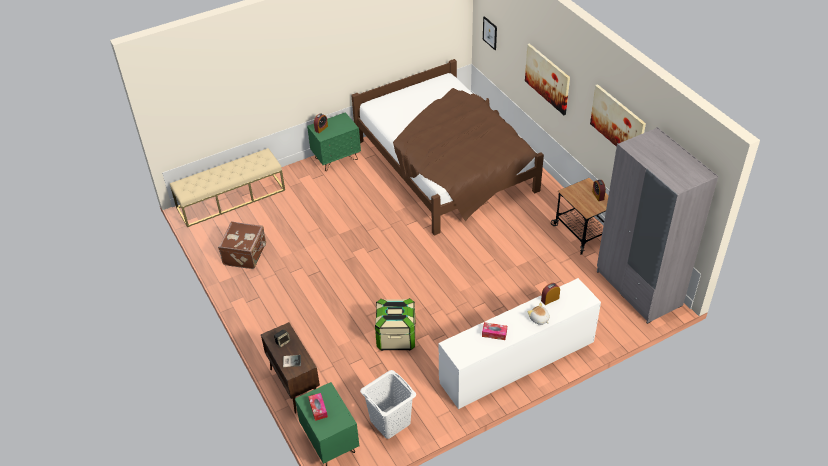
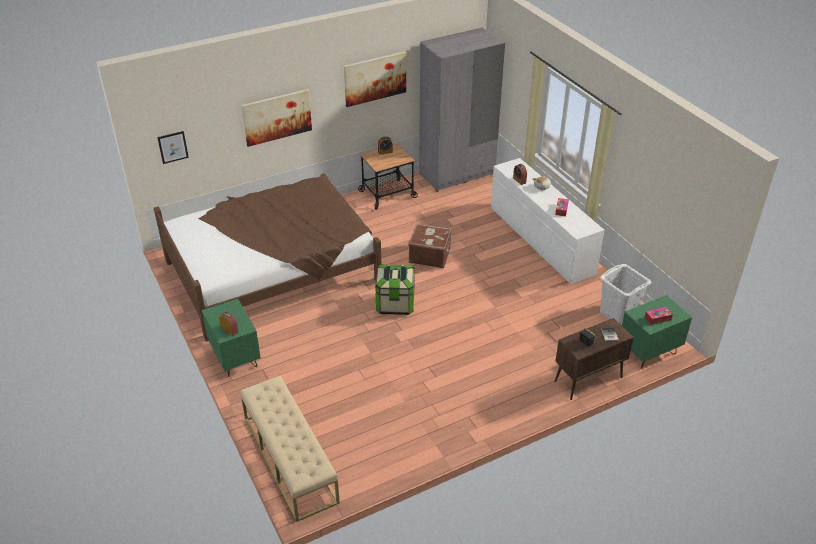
camera: 90 degrees left, 5 degrees down
brown suitcase [218,221,266,269] -> brown suitcase moved to [408,224,452,268]
storage box [375,298,416,351] -> storage box moved to [375,264,415,315]

